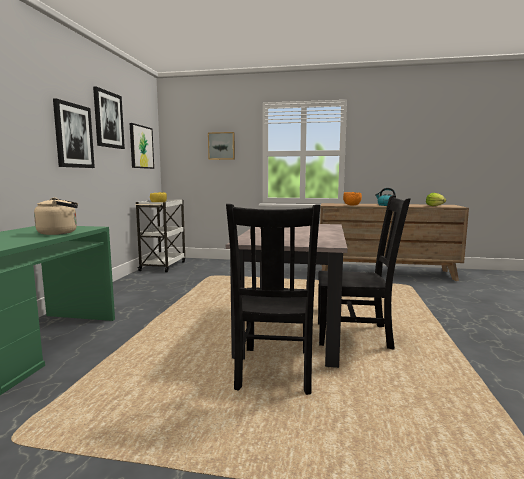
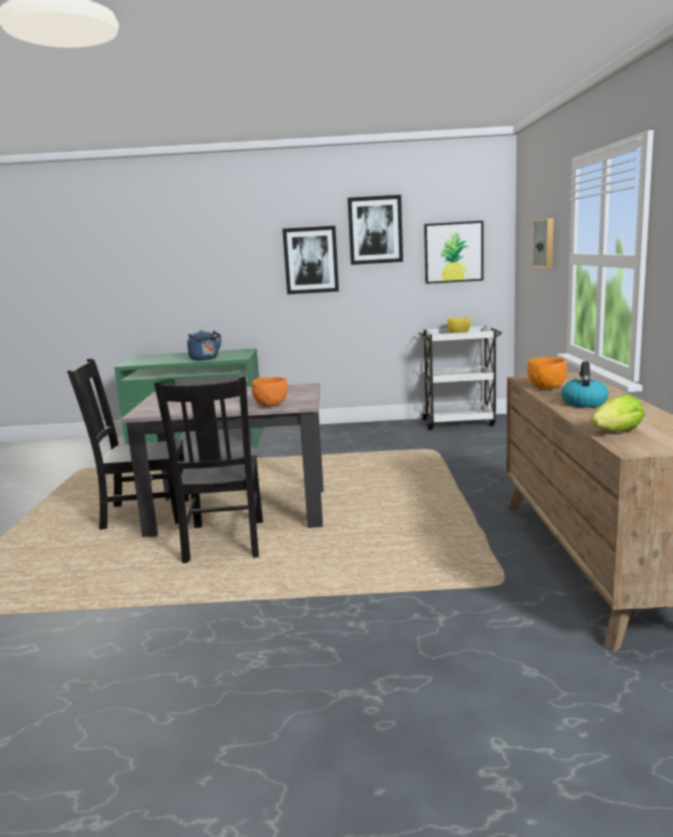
camera: 80 degrees right, 5 degrees up
beige kettle [34,197,78,235] -> blue kettle [187,330,221,360]
none -> orange bowl [252,377,288,406]

